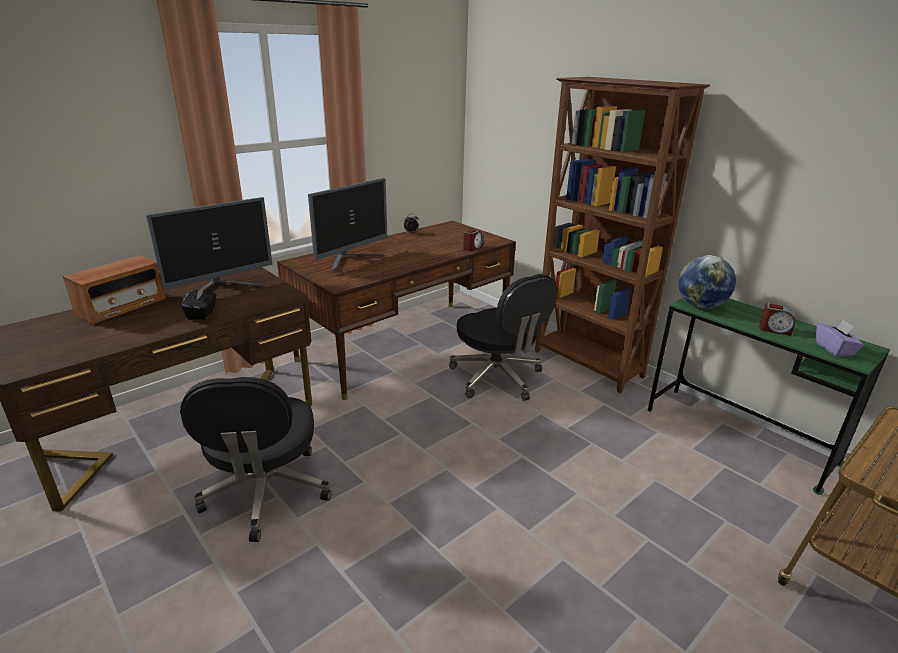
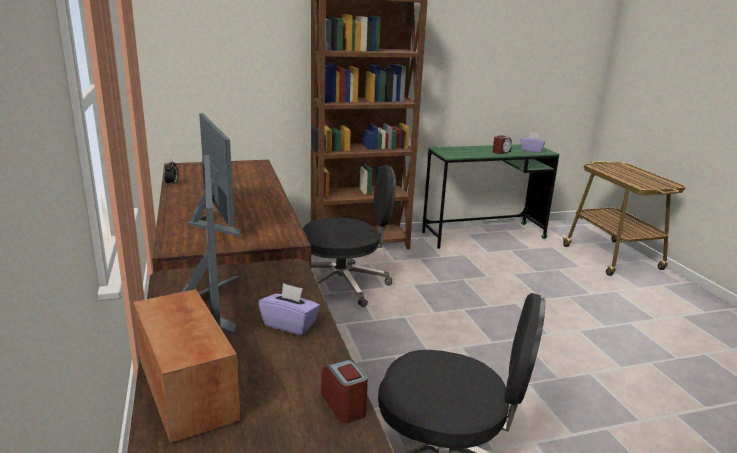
camera: 65 degrees left, 5 degrees down
black tissue box [181,286,216,320] -> purple tissue box [258,283,320,335]
alarm clock [463,229,483,251] -> alarm clock moved to [321,359,368,423]
globe [678,255,736,308] -> none

